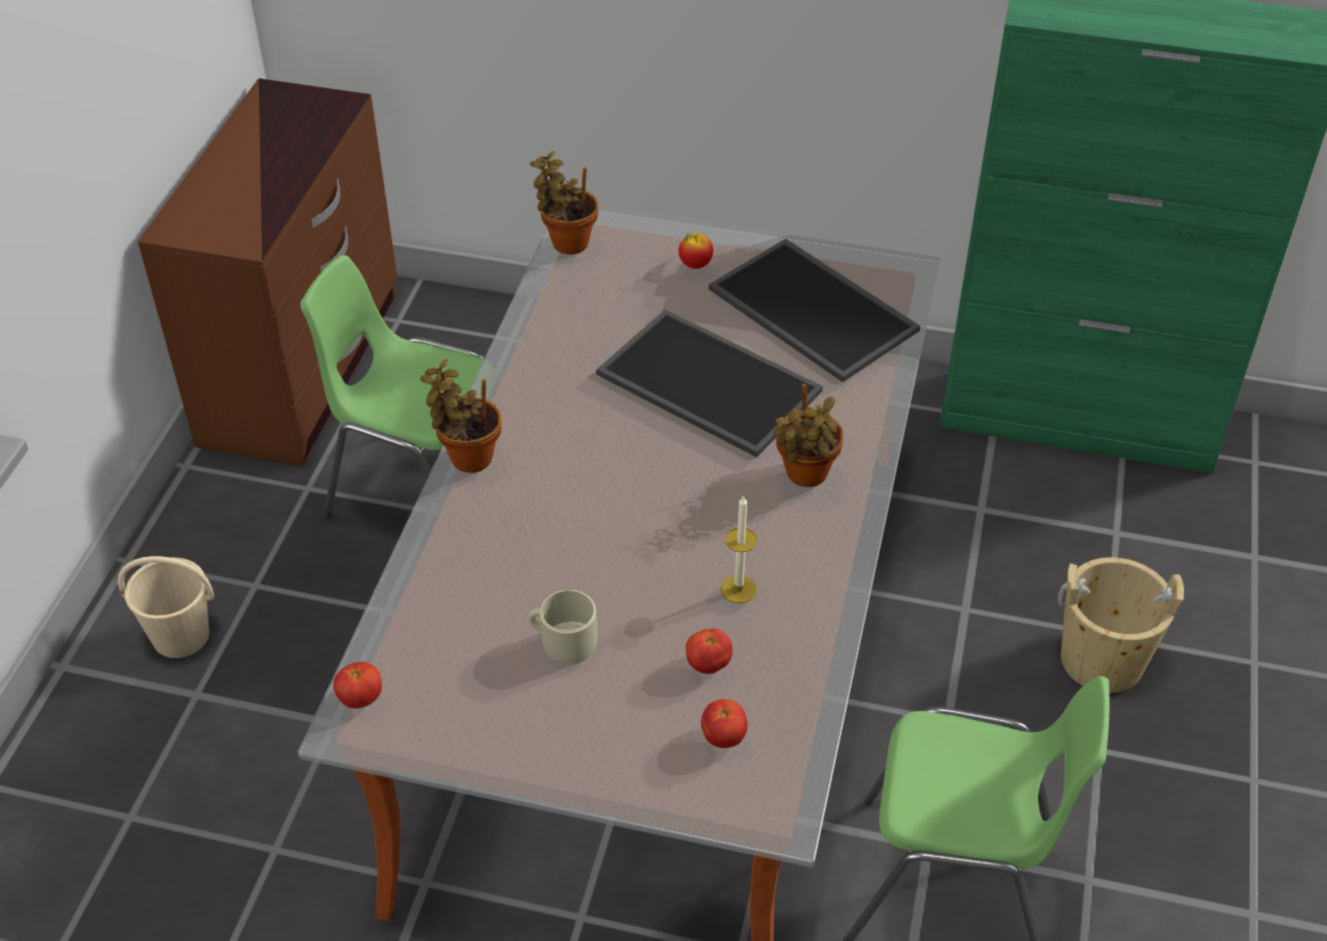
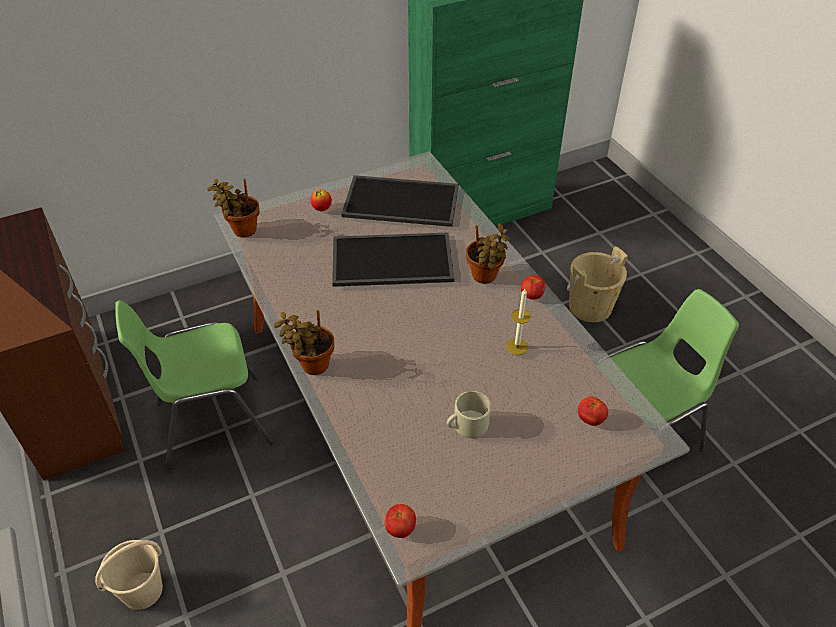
camera: 40 degrees left, 0 degrees up
tomato [686,629,733,674] -> tomato moved to [521,275,545,300]

